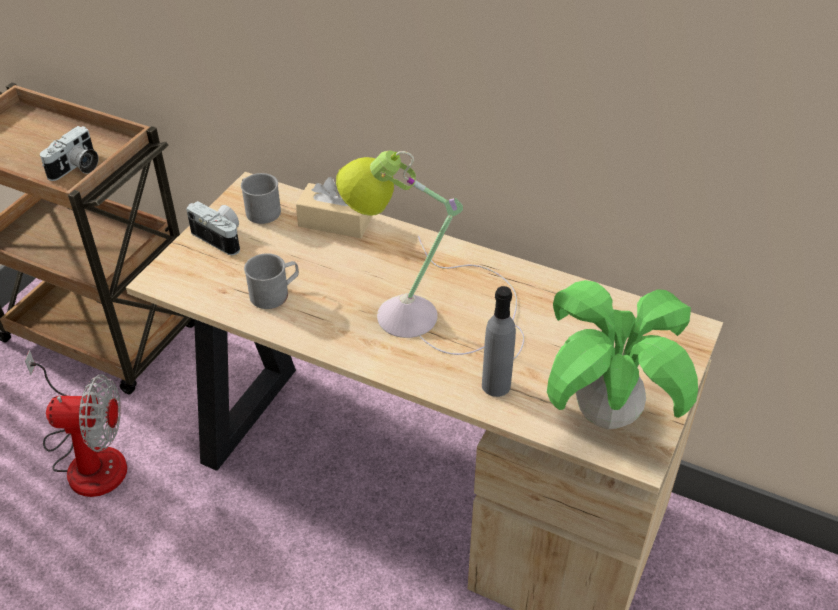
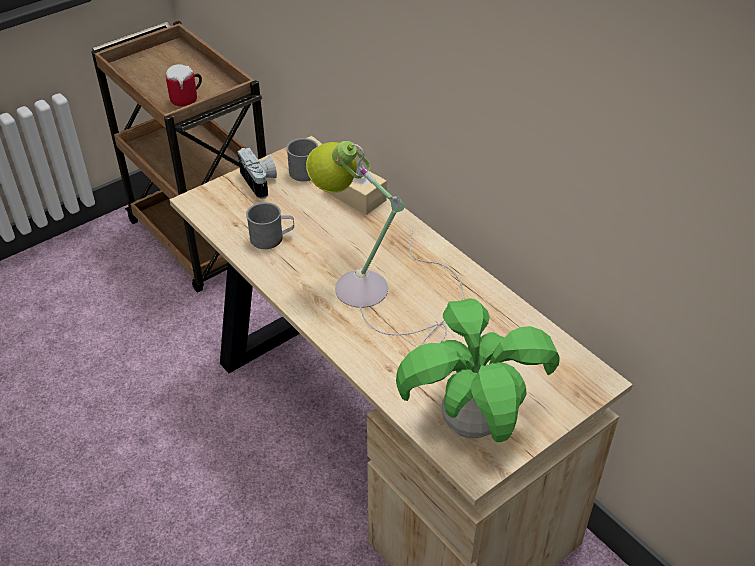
camera: 25 degrees right, 0 degrees up
fan [25,350,127,497] -> none
camera [40,126,99,181] -> mug [166,64,202,106]
grey bottle [482,286,516,397] -> none

